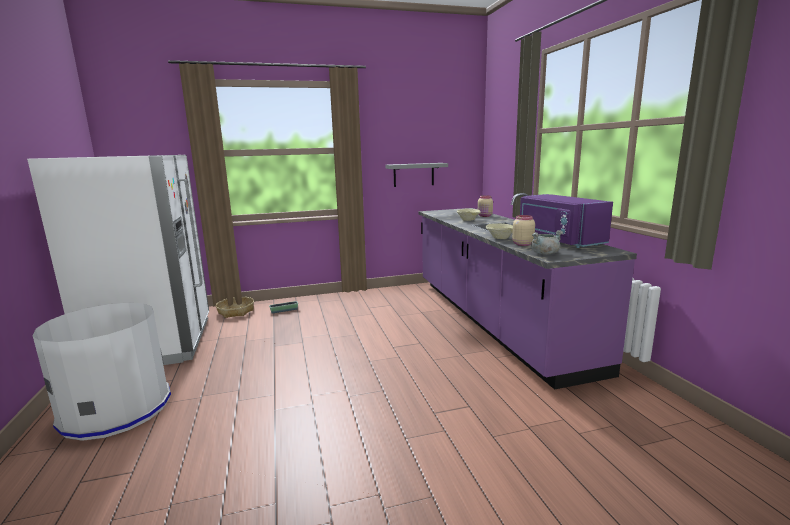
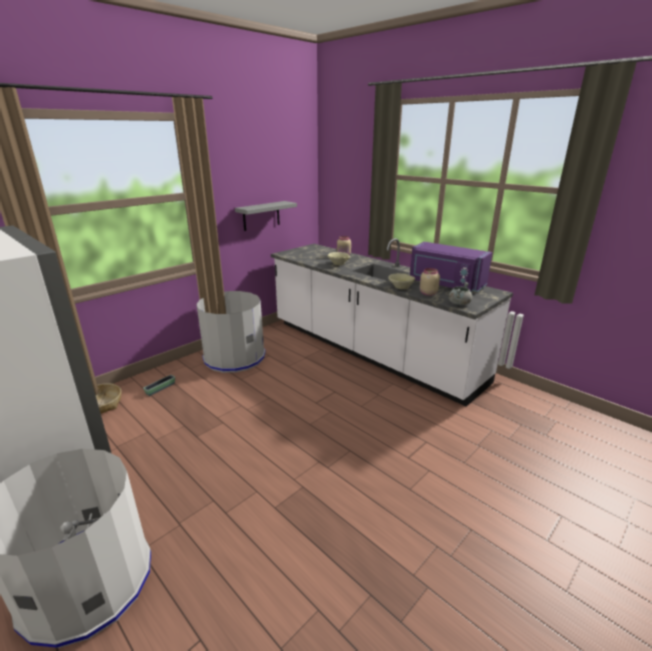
camera: 30 degrees left, 10 degrees up
purple counter [419,193,637,390] -> white counter [271,238,513,407]
none -> grey trash can [196,291,266,373]

